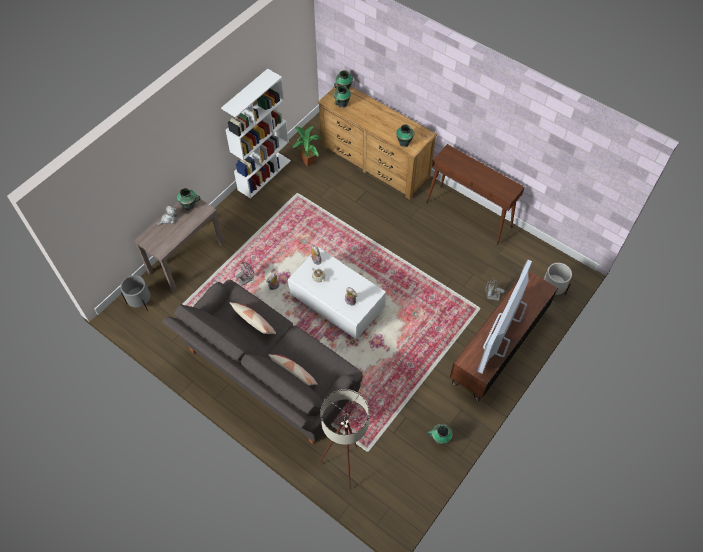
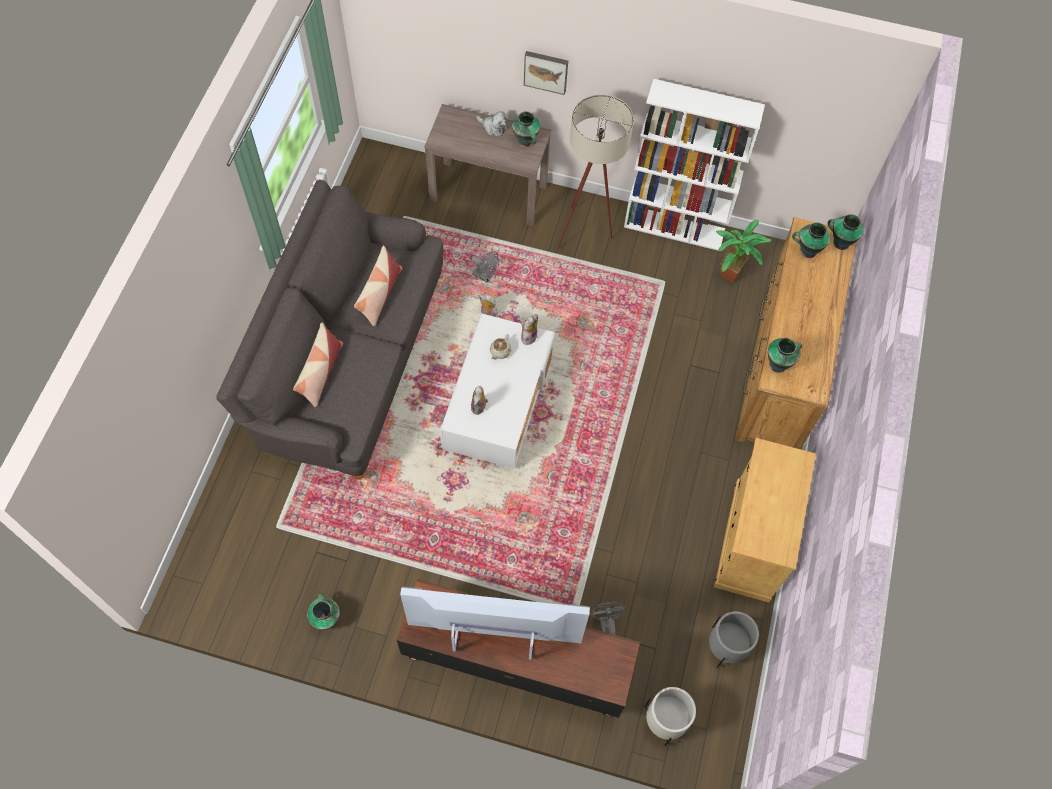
camera: 65 degrees right, 5 degrees up
grey planter [120,275,150,311] -> grey planter moved to [709,611,759,668]
beige floor lamp [318,389,369,490] -> beige floor lamp moved to [557,94,634,249]
brown console table [426,144,525,245] -> beige cabinet [714,438,816,602]
none -> picture [524,51,568,95]

